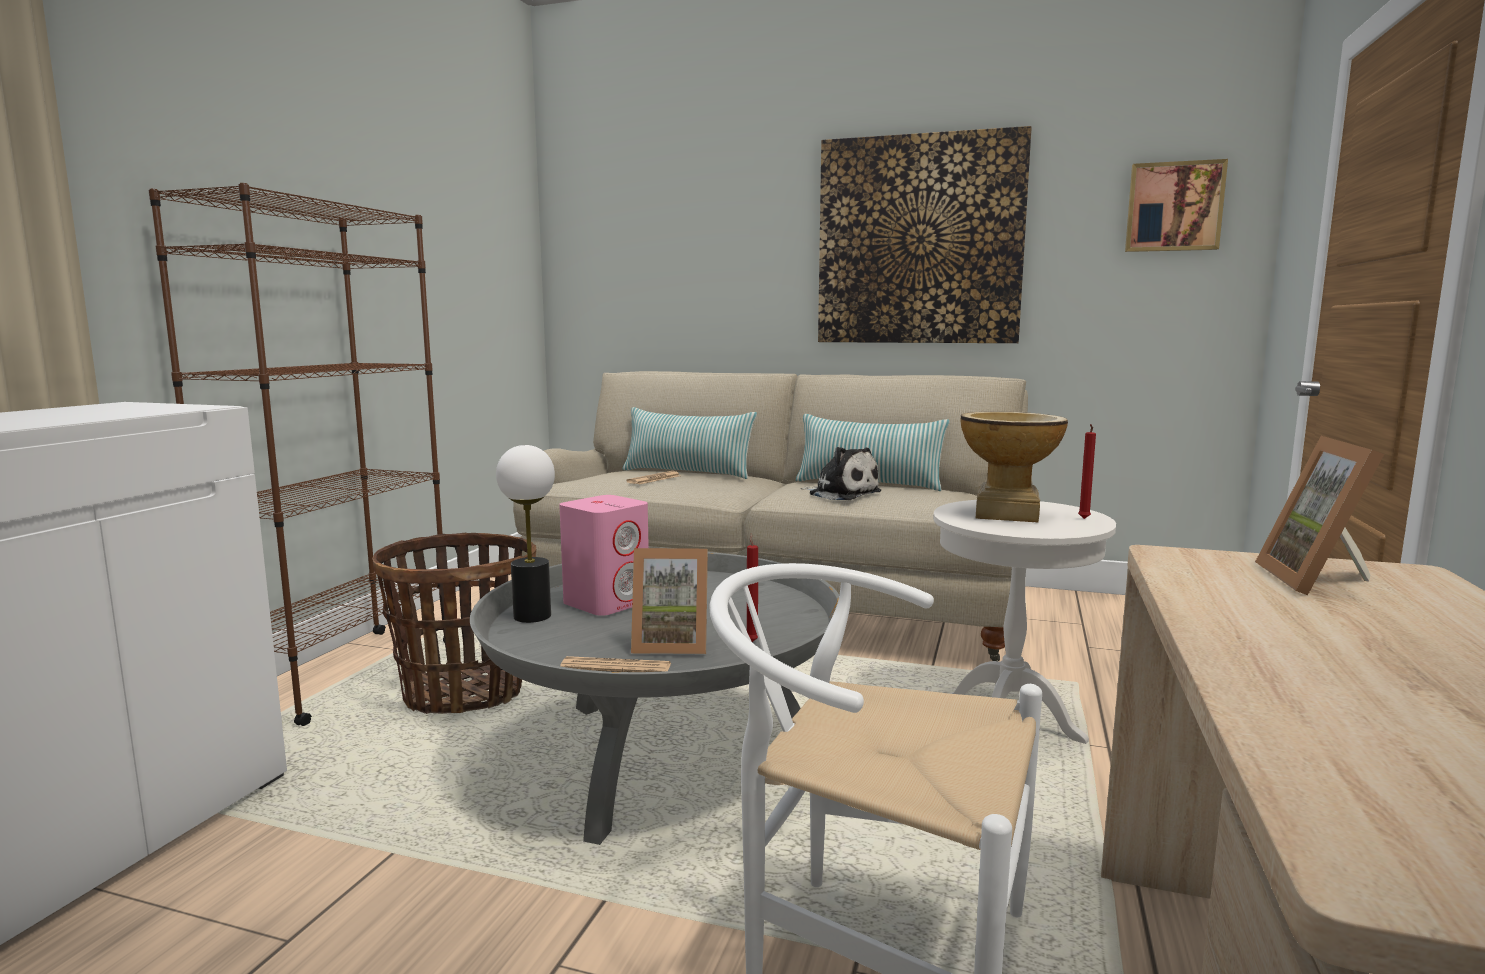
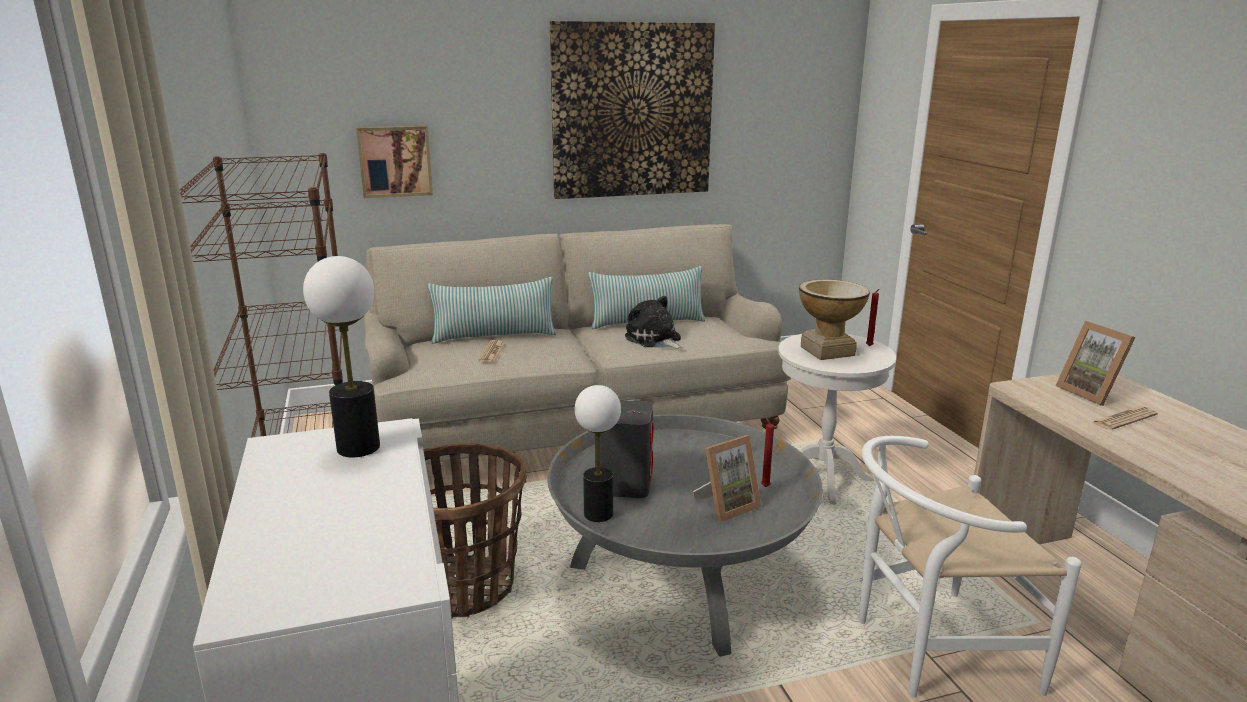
camera: 35 degrees left, 10 degrees up
pink speaker [559,495,649,616] -> grey speaker [595,400,653,498]
newspaper [560,656,671,672] -> newspaper moved to [1091,406,1158,430]
plush toy [800,447,881,500] -> plush toy turned 135 degrees counterclockwise [625,296,684,349]
picture [1125,159,1228,252] -> picture moved to [356,126,433,198]
none -> table lamp [303,256,380,457]

